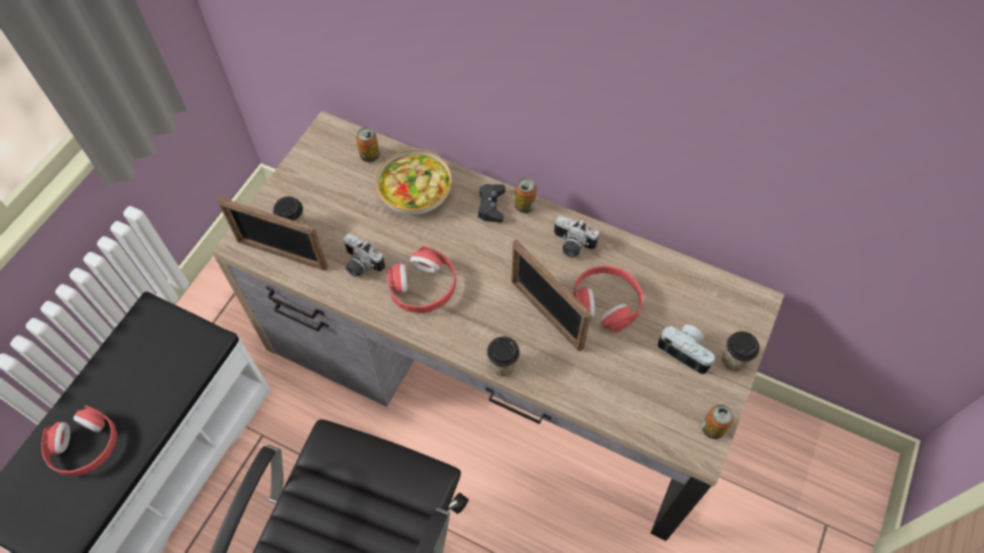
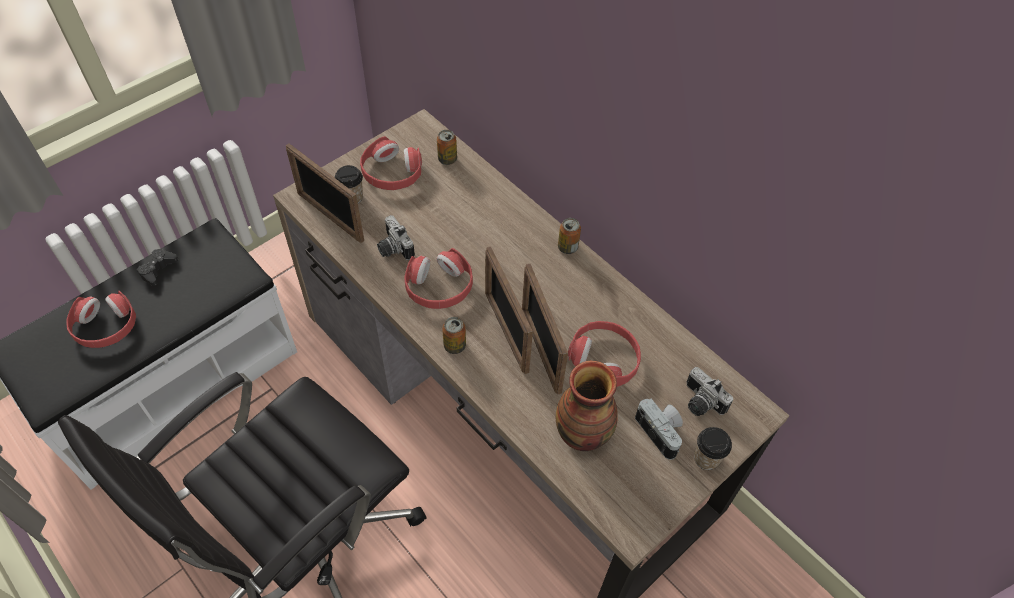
camera: 20 degrees right, 5 degrees down
bowl [376,149,451,215] -> none
black game controller [477,184,505,223] -> black game controller moved to [137,249,178,286]
cup [487,337,520,377] -> none
camera [554,216,599,258] -> camera moved to [687,367,733,416]
can [702,405,734,439] -> can moved to [442,317,466,354]
none -> red headphones [360,136,422,190]
none -> picture frame [485,247,533,374]
none -> vase [556,361,618,451]

